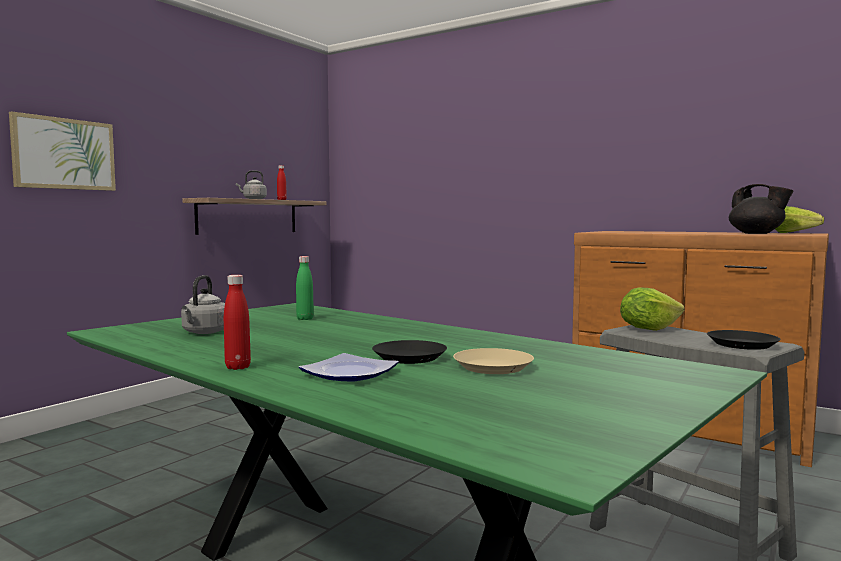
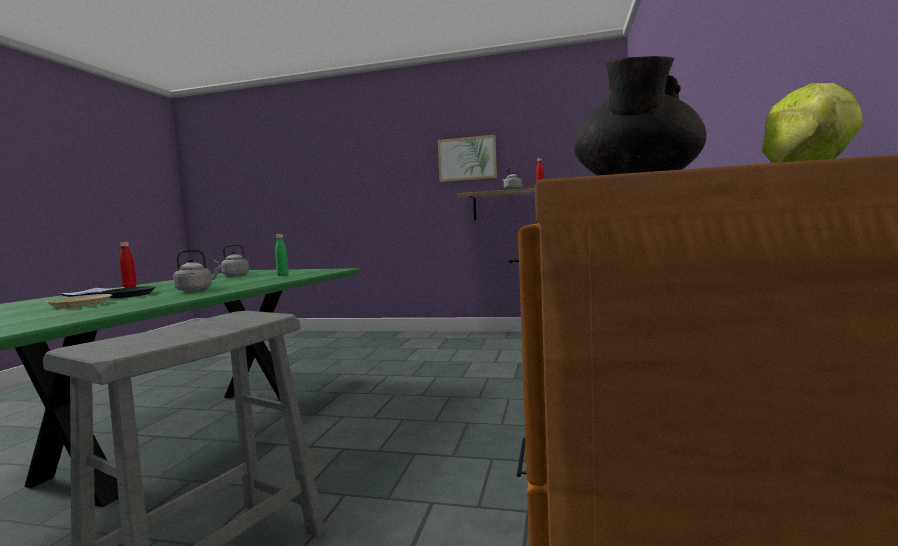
camera: 70 degrees right, 0 degrees up
picture [9,111,116,191] -> picture moved to [438,135,497,182]
lettuce [620,288,684,331] -> none
black plate [707,330,781,350] -> none
none -> grey kettle [173,249,221,292]

